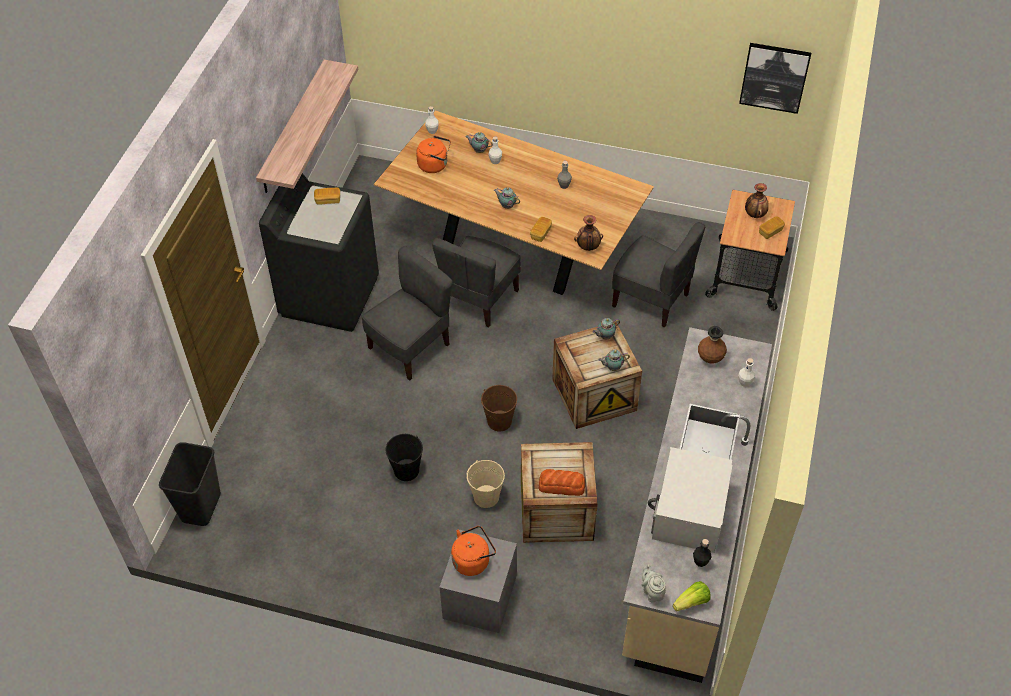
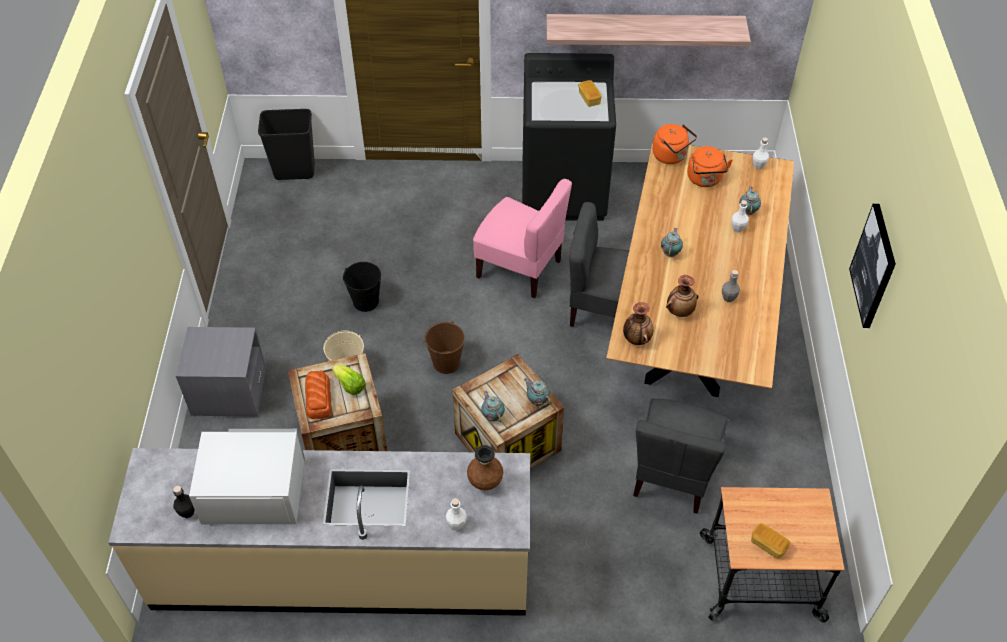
camera: 75 degrees right, 0 degrees up
grey chair [362,246,453,381] -> pink chair [473,179,572,298]
orange kettle [451,526,496,576] -> orange kettle moved to [652,124,697,164]
bread [530,217,552,242] -> none
grey teapot [642,564,666,602] -> none
lettuce [673,581,711,611] -> lettuce moved to [332,364,366,395]
picture [739,43,811,114] -> picture moved to [849,204,896,328]
vase [745,183,769,218] -> vase moved to [666,275,699,317]

